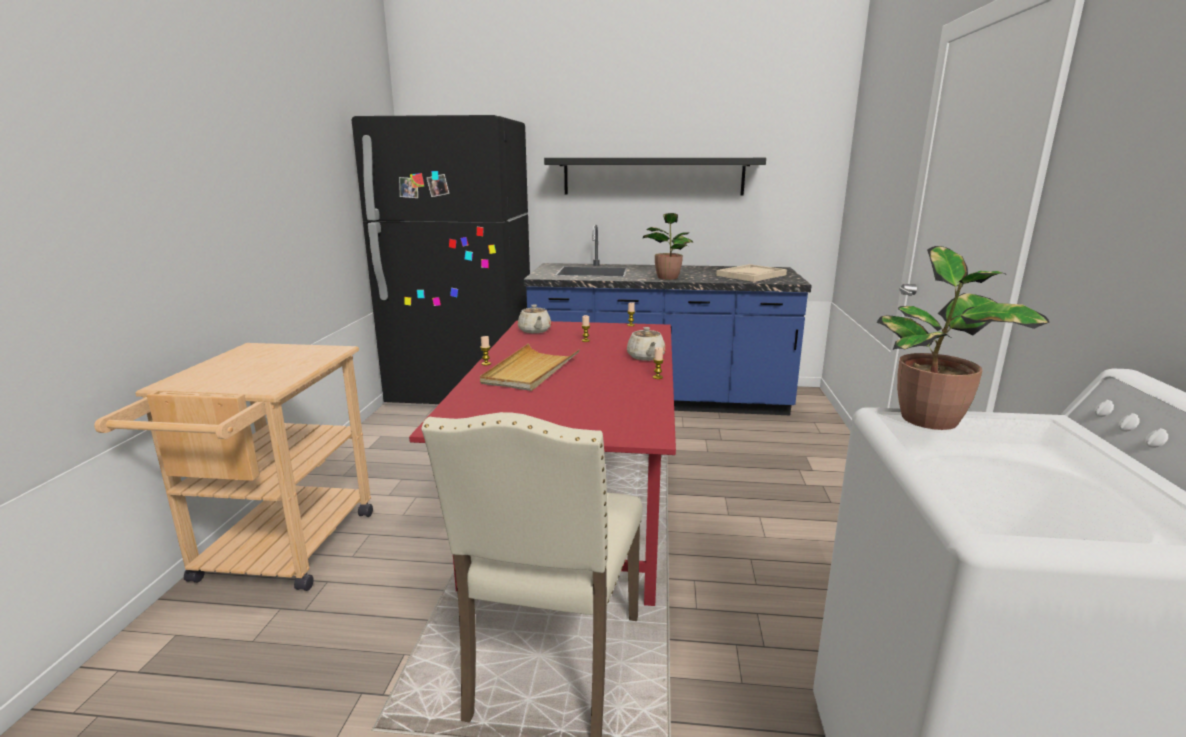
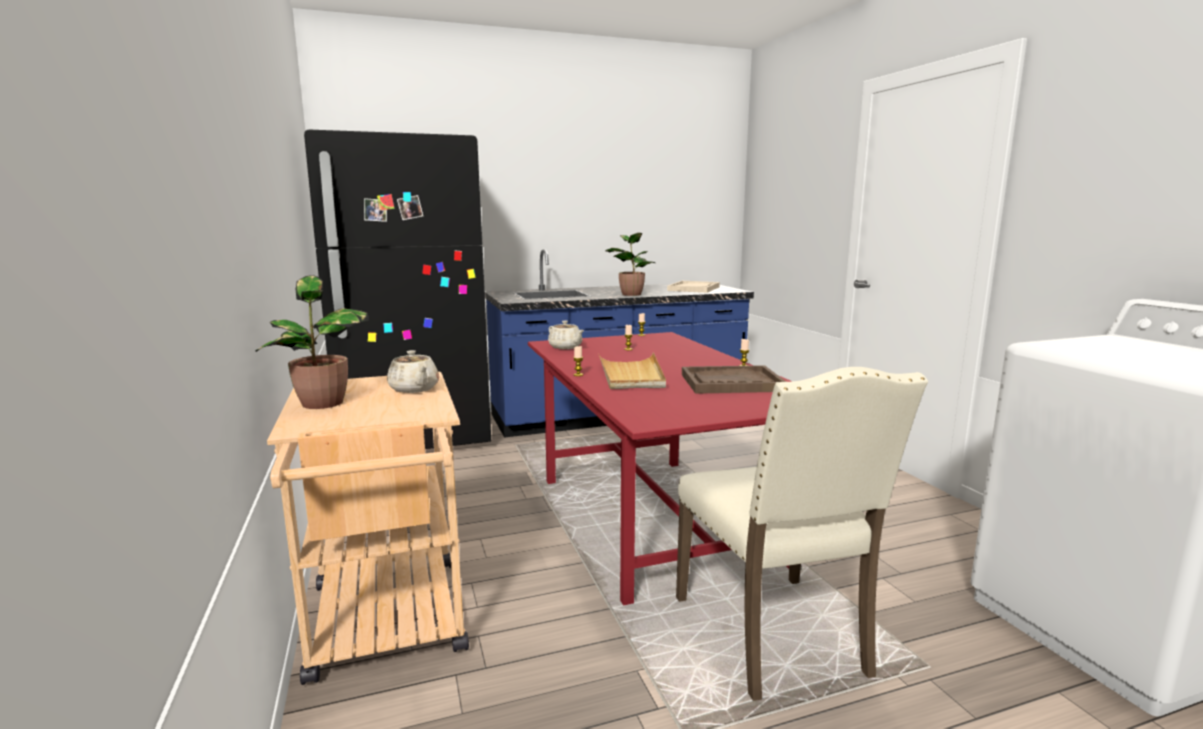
camera: 25 degrees left, 5 degrees down
black shelf [544,158,766,196] -> none
beige teapot [627,327,666,361] -> beige teapot moved to [387,350,439,393]
potted plant [877,246,1050,430] -> potted plant moved to [256,275,369,409]
none -> brown tray [682,365,786,394]

